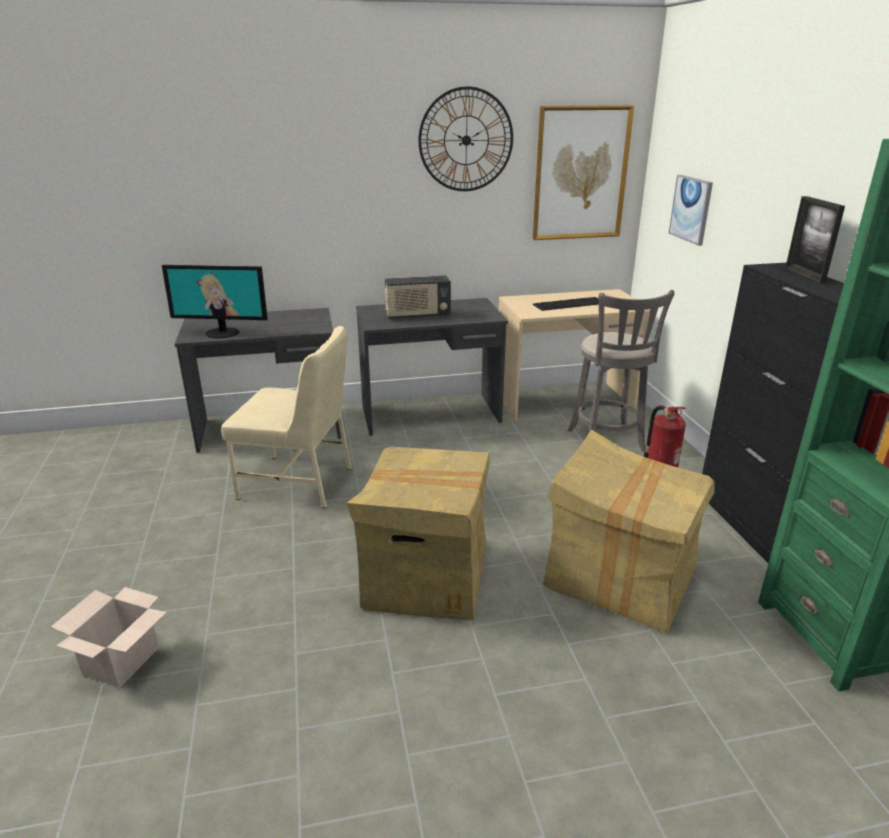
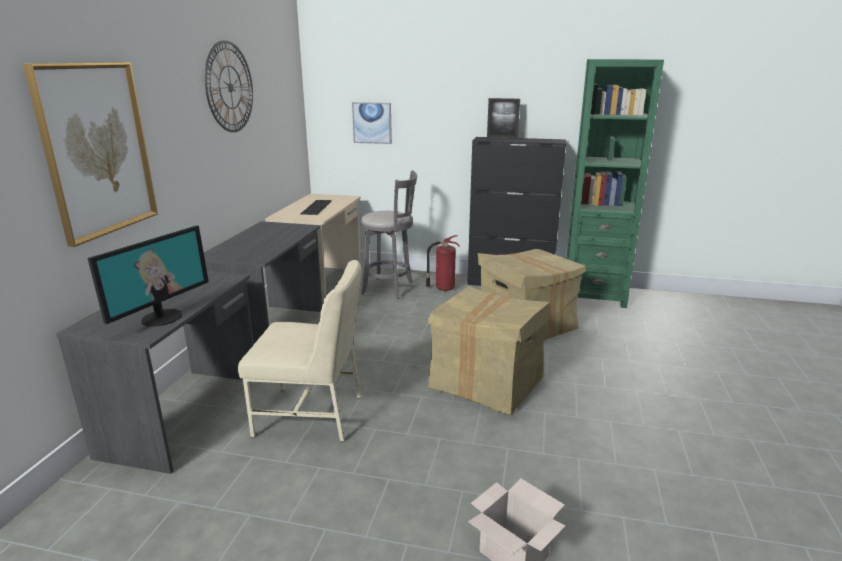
camera: 65 degrees left, 5 degrees down
beige chair [221,326,352,508] -> beige chair turned 60 degrees clockwise [238,260,362,442]
radio [385,275,451,319] -> none
picture [533,105,634,240] -> picture moved to [23,62,158,247]

